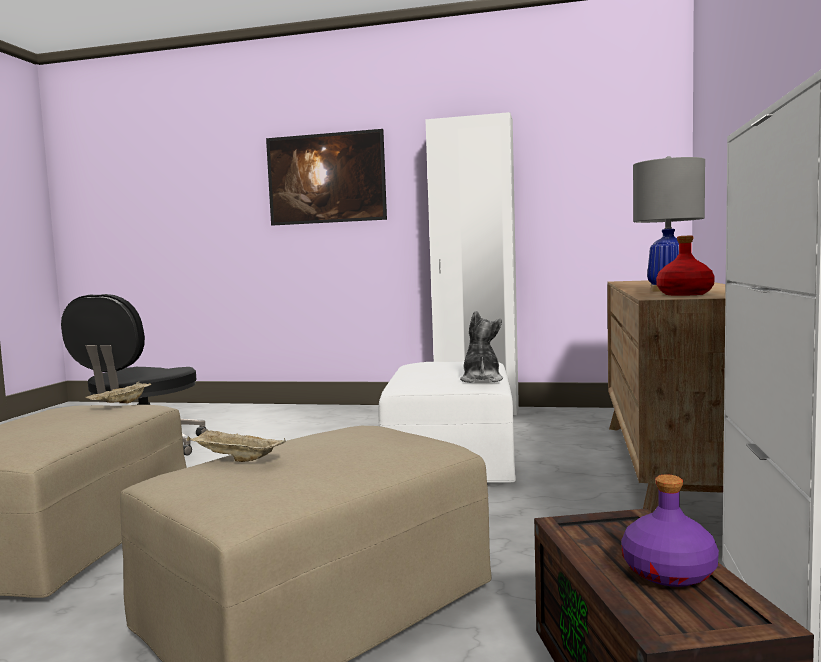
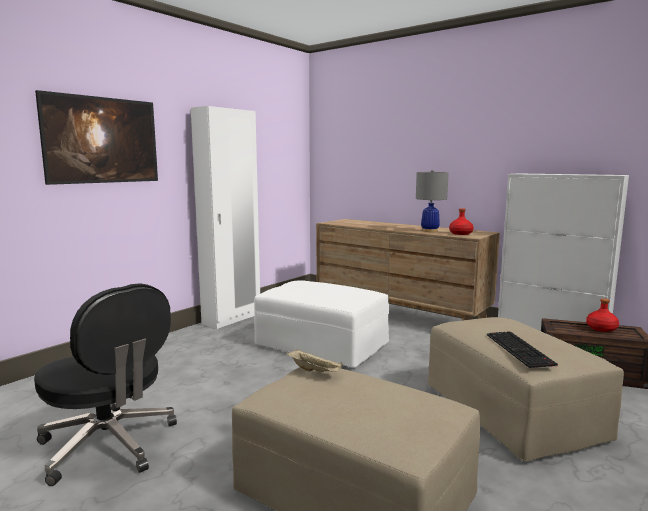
camera: 65 degrees left, 5 degrees up
beige tray [187,429,286,462] -> keyboard [487,331,558,368]
plush toy [460,310,503,383] -> none
purple bottle [621,474,719,587] -> red bottle [586,298,619,332]

